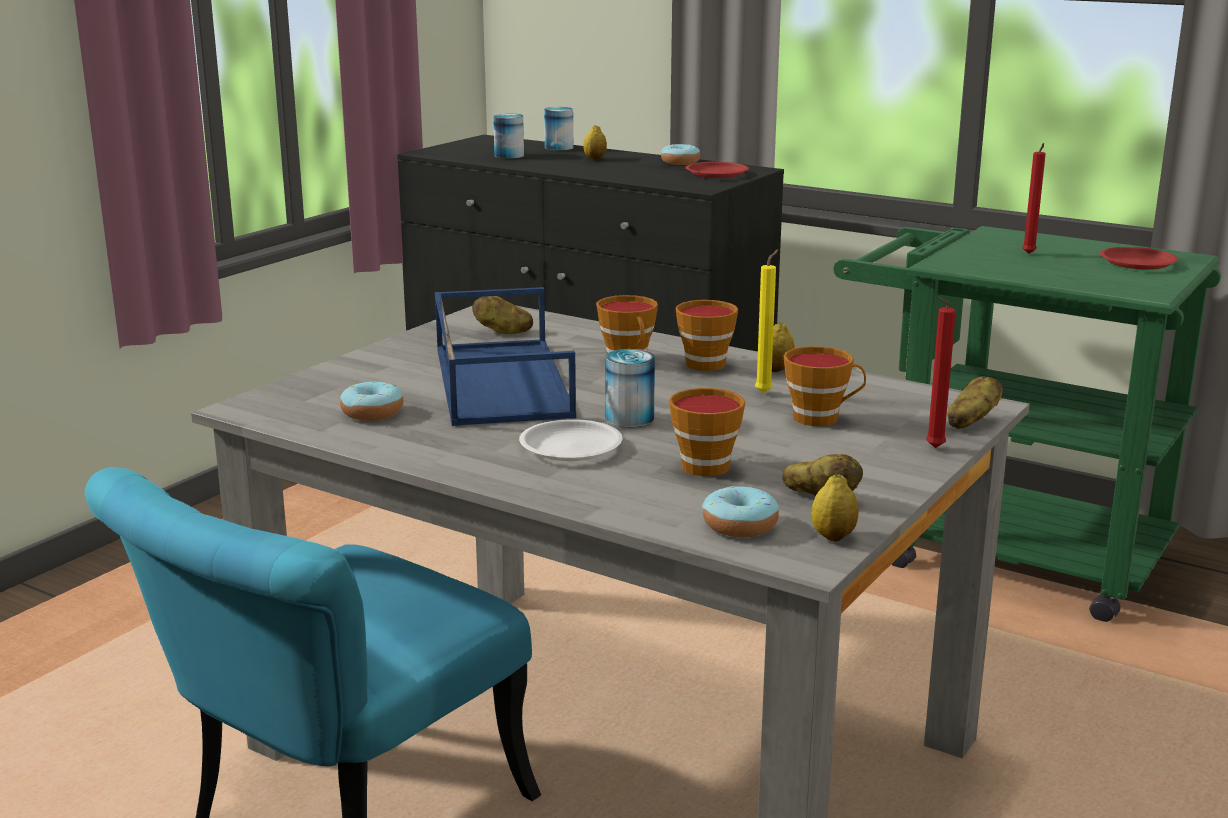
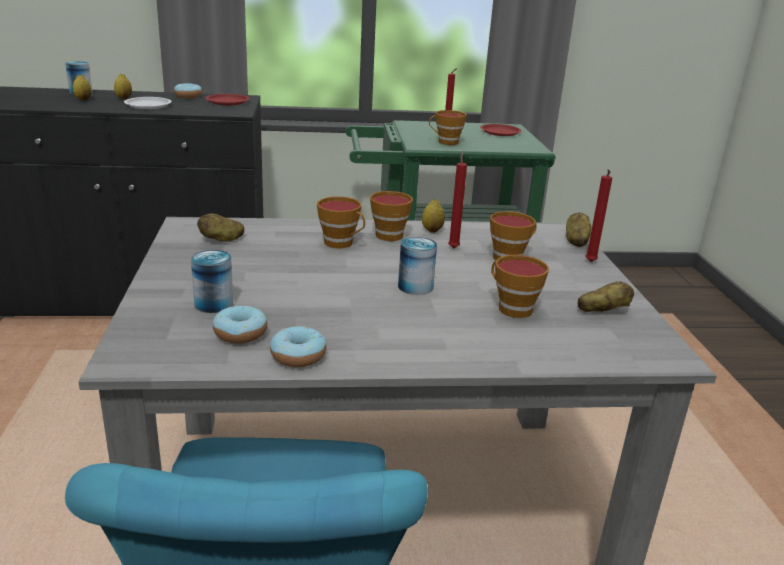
camera: 40 degrees left, 5 degrees up
blue tray [435,287,576,426] -> none
can [493,114,524,159] -> can moved to [191,250,233,313]
white plate [519,419,623,461] -> white plate moved to [124,97,172,109]
donut [702,486,779,537] -> donut moved to [270,326,326,367]
yellow candle [755,249,779,393] -> red candle [448,151,467,248]
lemon [812,474,859,542] -> lemon moved to [73,74,91,101]
none -> cup [429,110,467,145]

